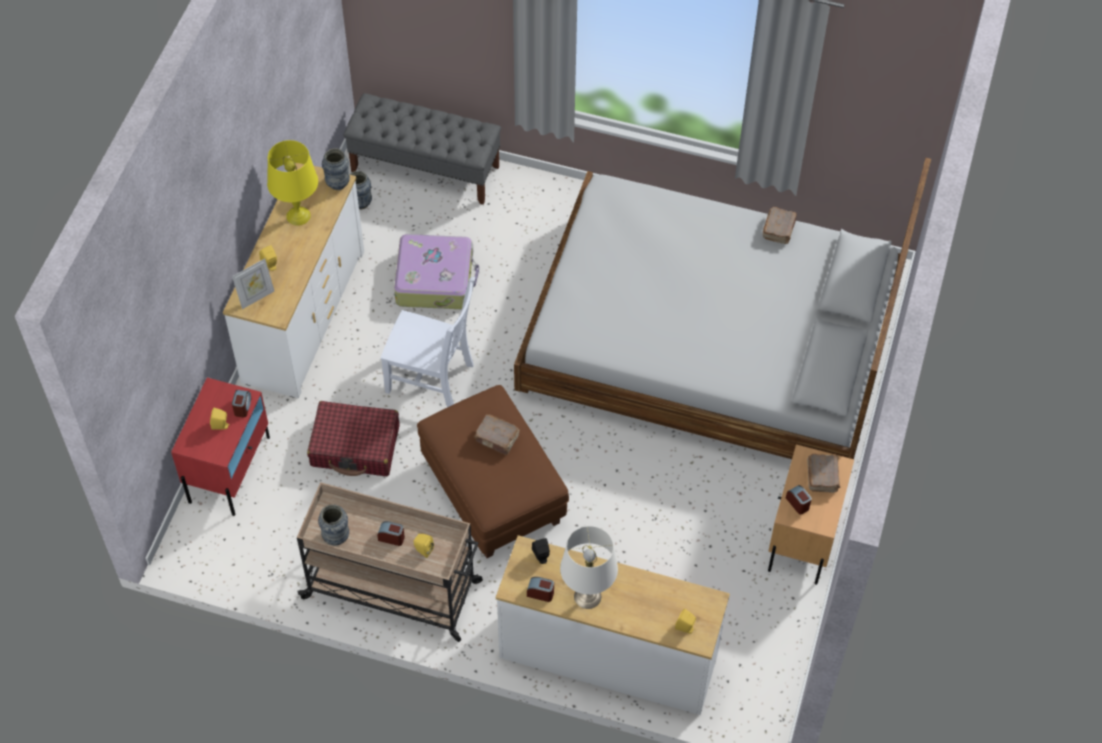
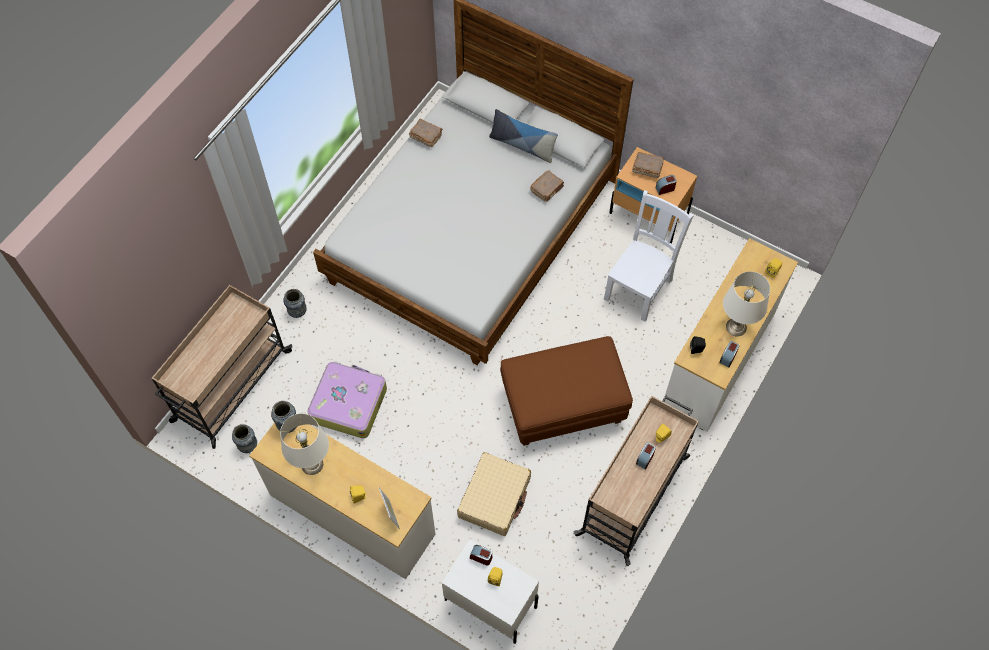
camera: 75 degrees left, 5 degrees up
red nightstand [171,378,270,516] -> white nightstand [442,540,539,644]
yellow table lamp [267,140,318,226] -> white table lamp [280,413,329,475]
red suitcase [307,401,399,476] -> beige suitcase [457,452,531,536]
vase [318,504,349,545] -> vase moved to [284,289,307,318]
grey bench [343,93,501,205] -> beige cart [151,285,292,449]
white chair [381,277,475,407] -> white chair moved to [604,190,694,322]
brown book [474,414,520,455] -> brown book moved to [530,170,564,202]
none -> pillow [489,109,558,163]

